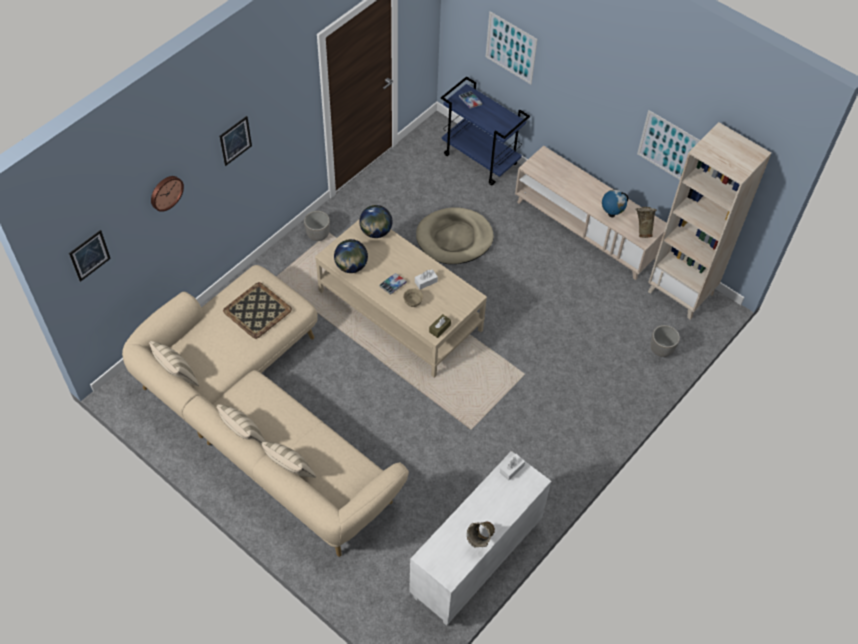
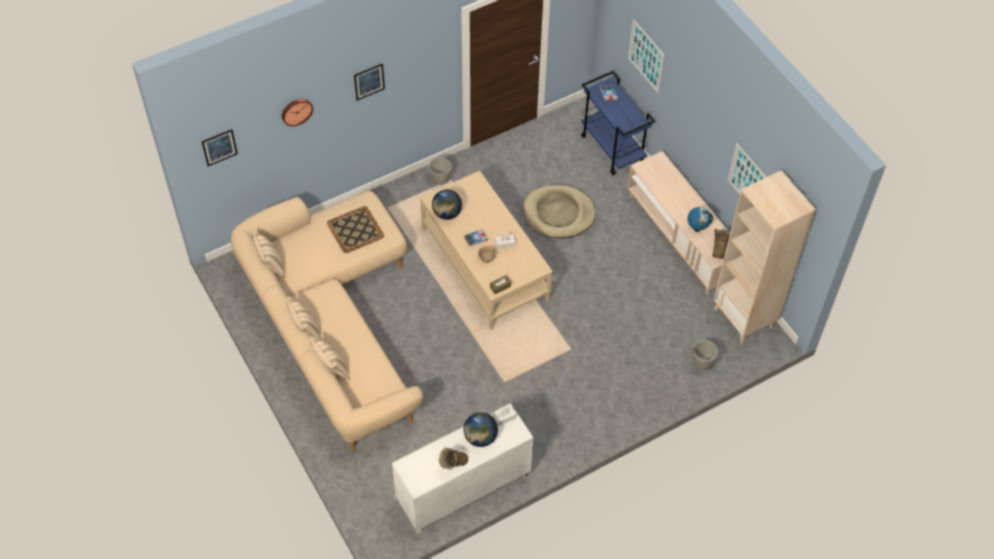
camera: 20 degrees right, 0 degrees up
globe [359,205,392,238] -> globe moved to [464,412,498,447]

